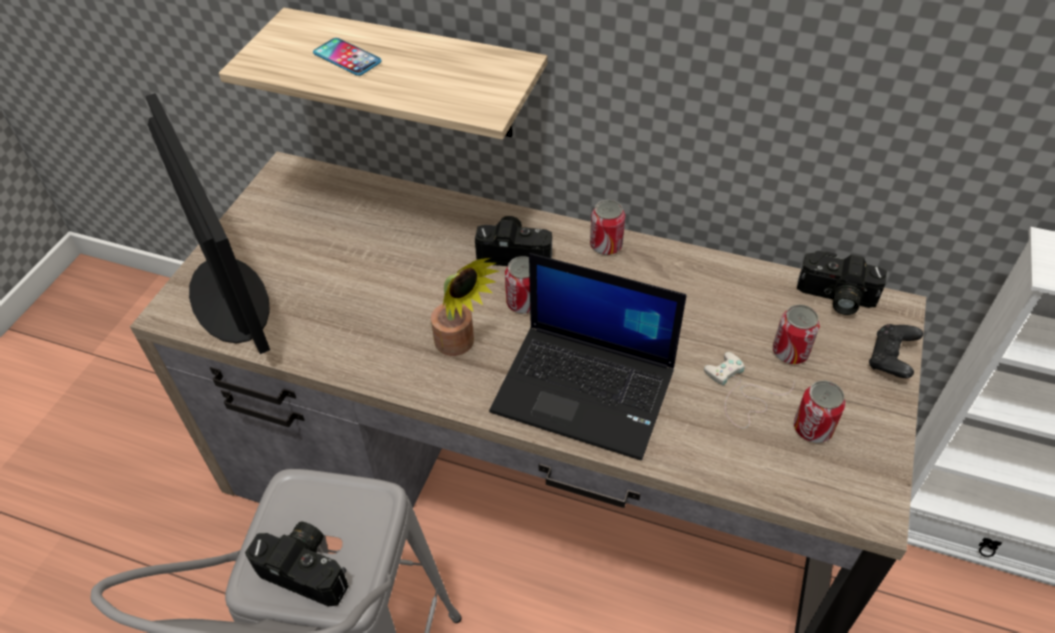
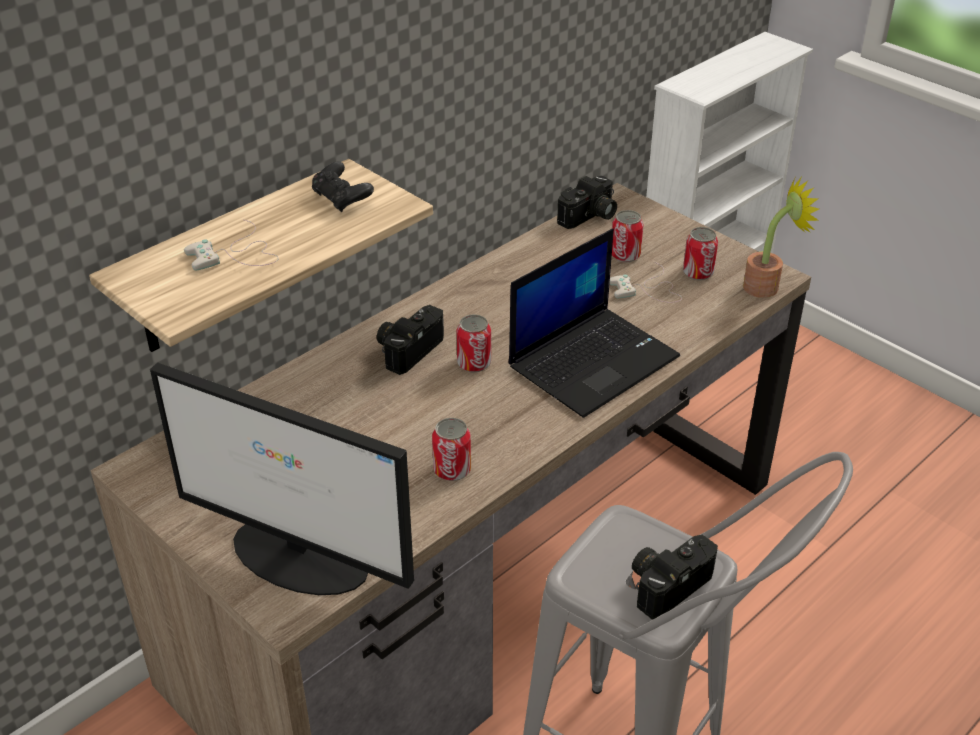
camera: 65 degrees left, 10 degrees down
monitor [145,93,270,354] -> monitor turned 150 degrees counterclockwise [150,363,414,595]
phone [313,38,382,76] -> white game controller [184,220,279,270]
potted plant [431,258,499,356] -> potted plant moved to [743,177,819,298]
can [590,200,625,255] -> can moved to [432,418,471,481]
black game controller [869,324,923,378] -> black game controller moved to [312,161,374,212]

